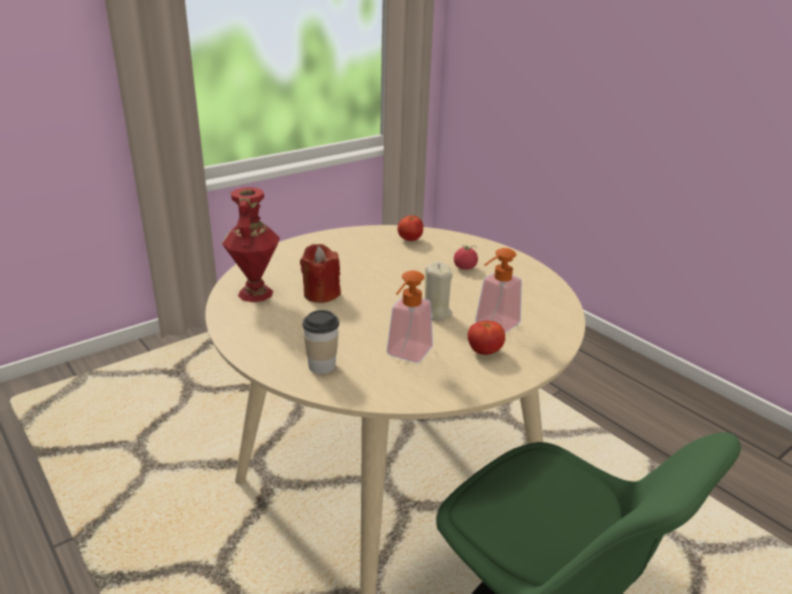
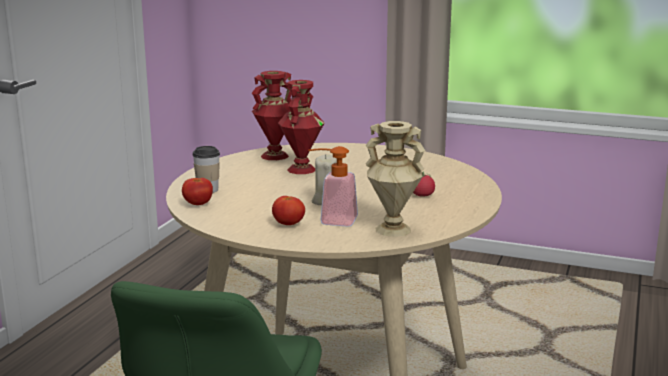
camera: 60 degrees right, 10 degrees down
red candle [300,244,341,303] -> red vase [278,80,324,174]
soap dispenser [387,270,433,363] -> none
tomato [398,216,423,241] -> tomato moved to [182,178,213,205]
none -> beige vase [366,121,425,237]

